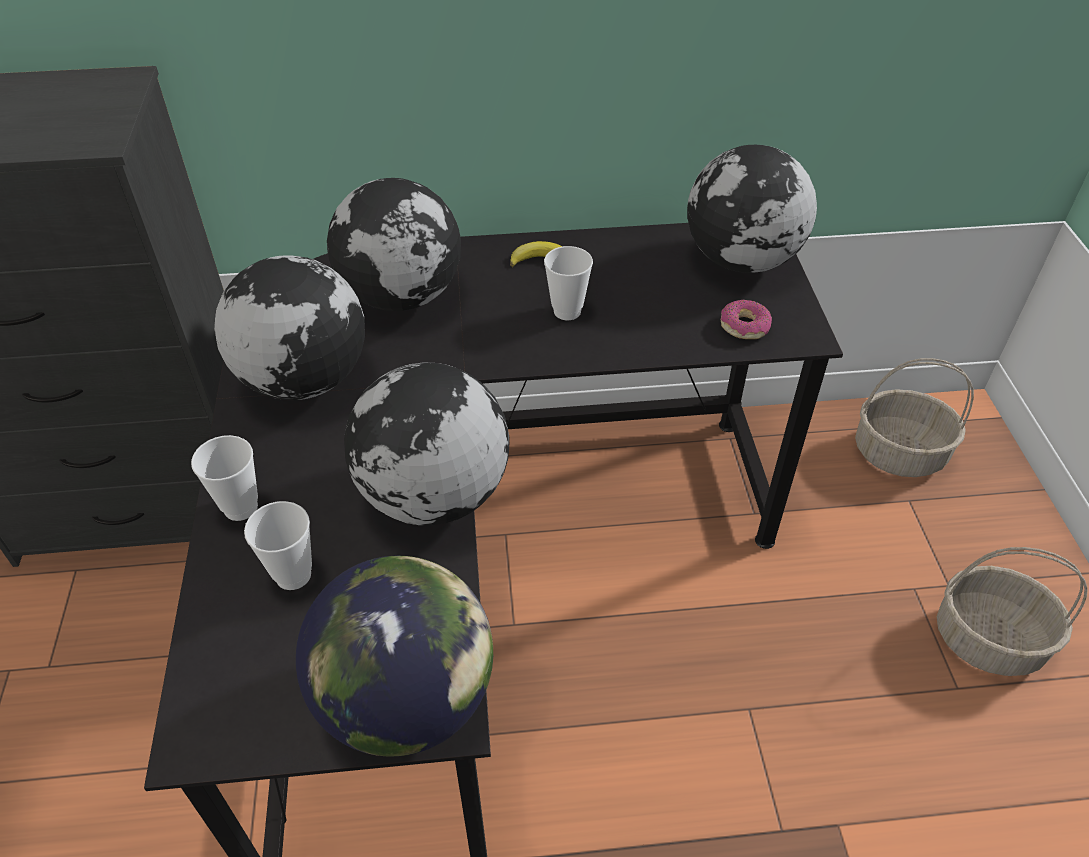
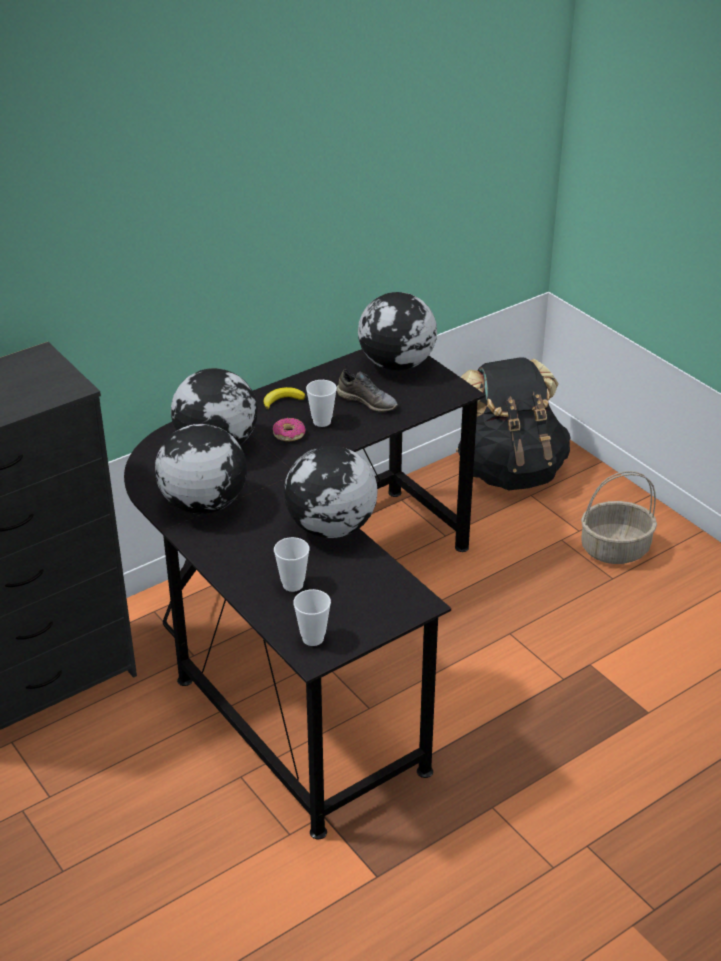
camera: 30 degrees left, 10 degrees down
cup [191,435,258,521] -> cup moved to [293,589,331,646]
globe [296,556,493,757] -> none
donut [721,300,772,339] -> donut moved to [273,418,306,441]
basket [855,358,974,477] -> black backpack [456,358,571,490]
none -> grey shoe [336,369,398,412]

